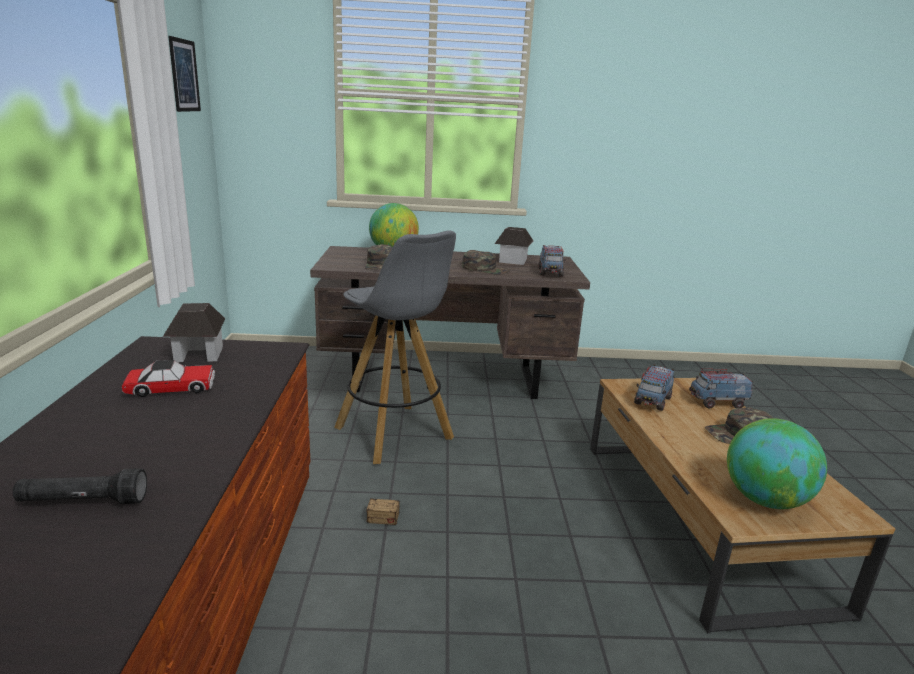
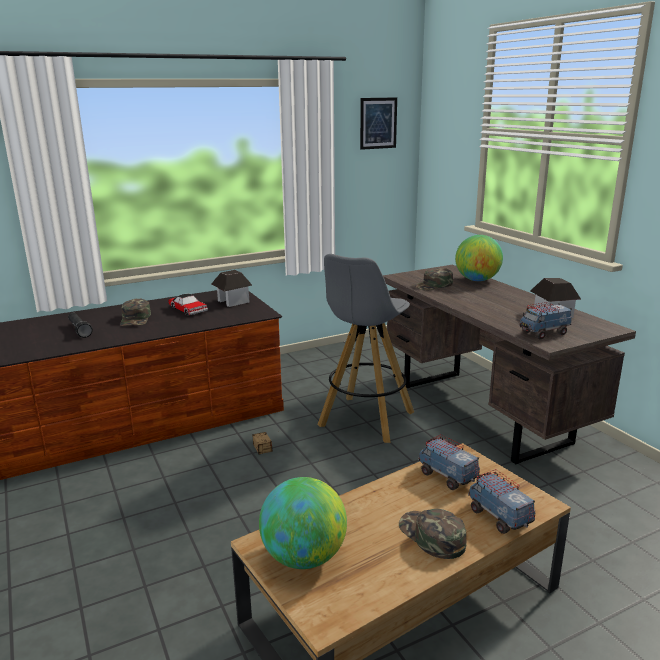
camera: 65 degrees right, 0 degrees up
green cap [462,250,510,275] -> green cap moved to [120,299,151,326]
toy truck [634,364,674,411] -> toy truck turned 45 degrees clockwise [418,434,480,490]

